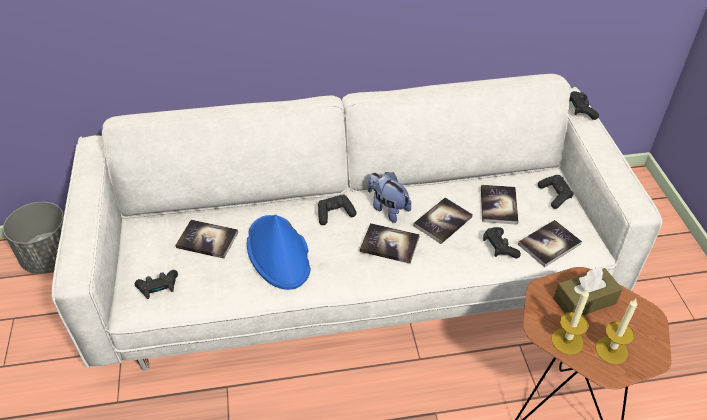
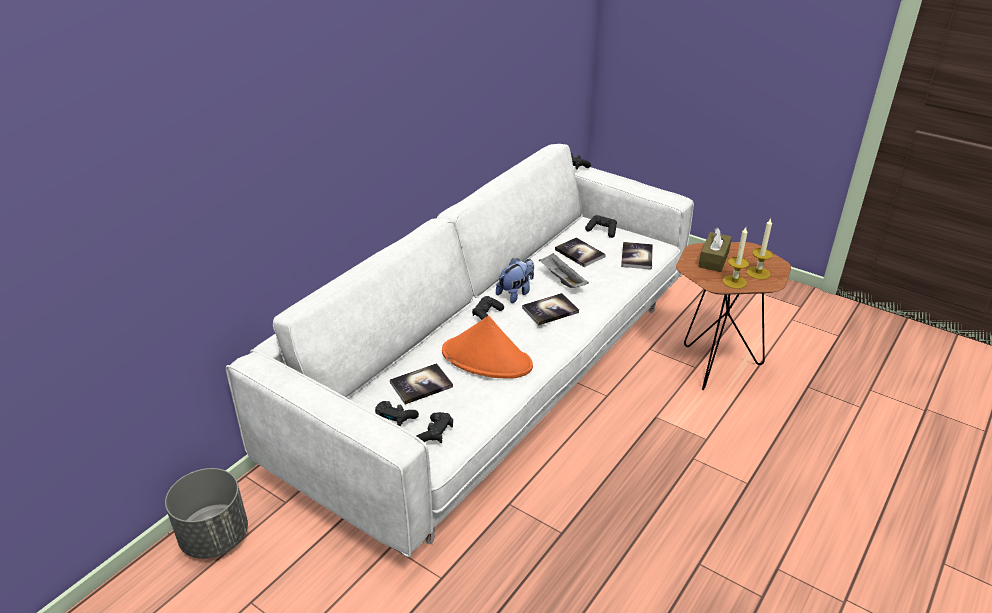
camera: 45 degrees left, 10 degrees down
blue hat [247,215,311,290] -> orange hat [442,316,533,379]
plush toy [368,172,411,223] -> plush toy turned 135 degrees clockwise [496,258,534,303]
book [413,198,473,244] -> grey tray [539,253,589,288]
black game controller [483,227,521,258] -> black game controller moved to [375,401,419,427]

